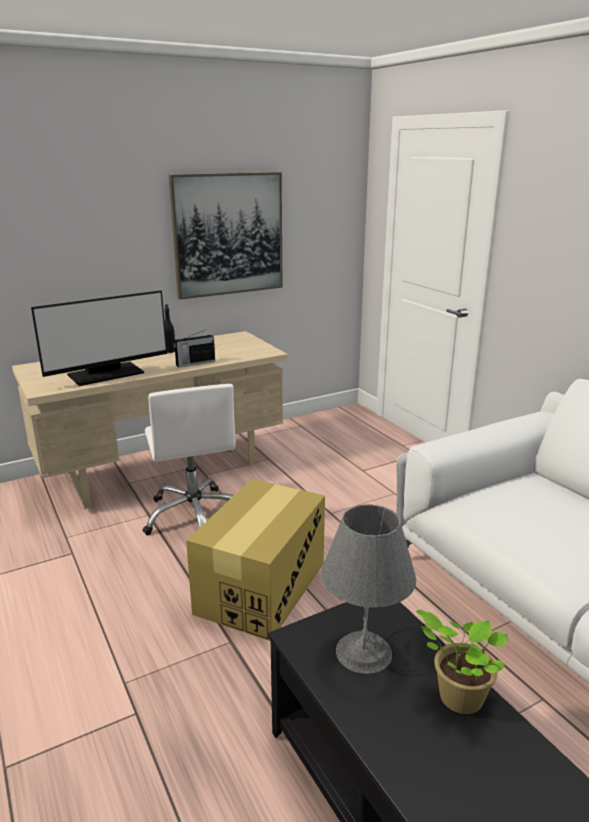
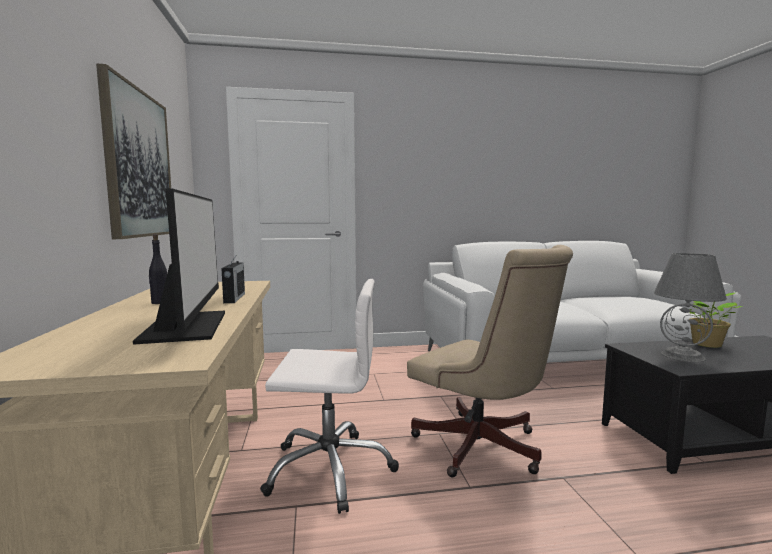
camera: 70 degrees left, 15 degrees down
cardboard box [186,479,325,641] -> beige office chair [407,245,573,477]

